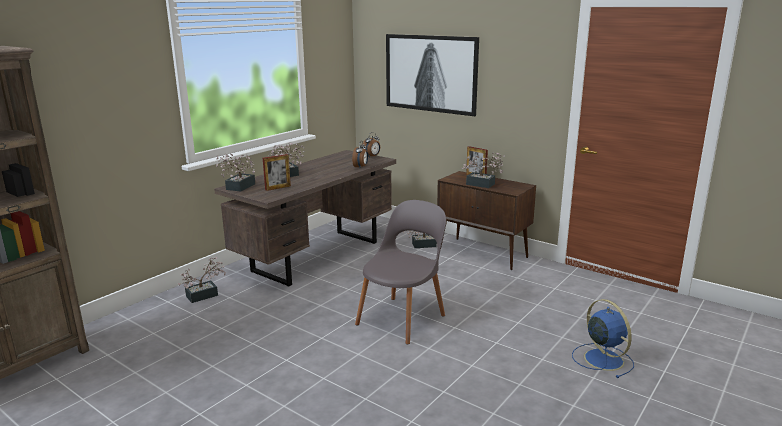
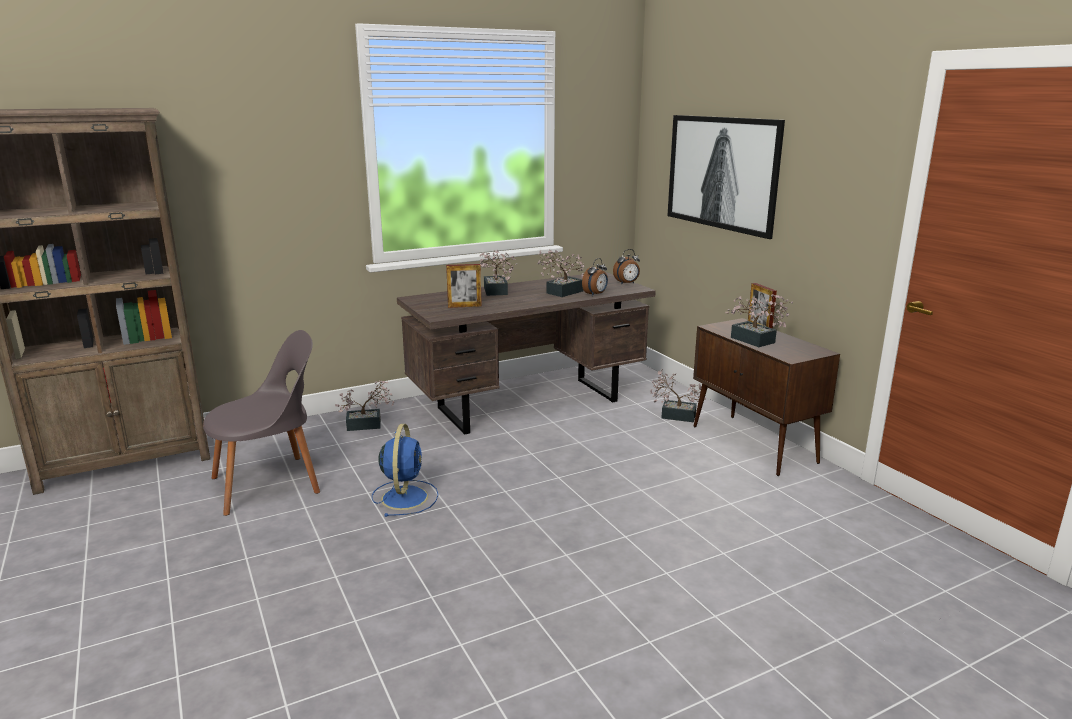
camera: 25 degrees right, 0 degrees up
potted plant [216,154,255,192] -> potted plant moved to [537,249,585,297]
grey chair [355,200,446,344] -> grey chair moved to [203,330,320,516]
blue fan [572,299,634,378] -> blue fan moved to [372,424,438,517]

